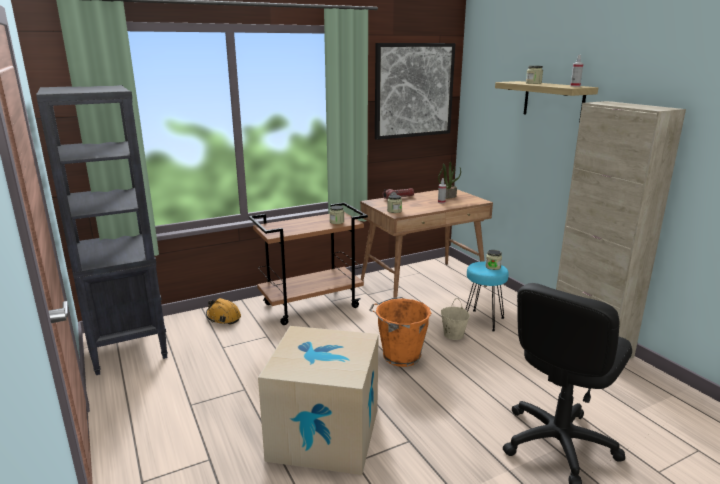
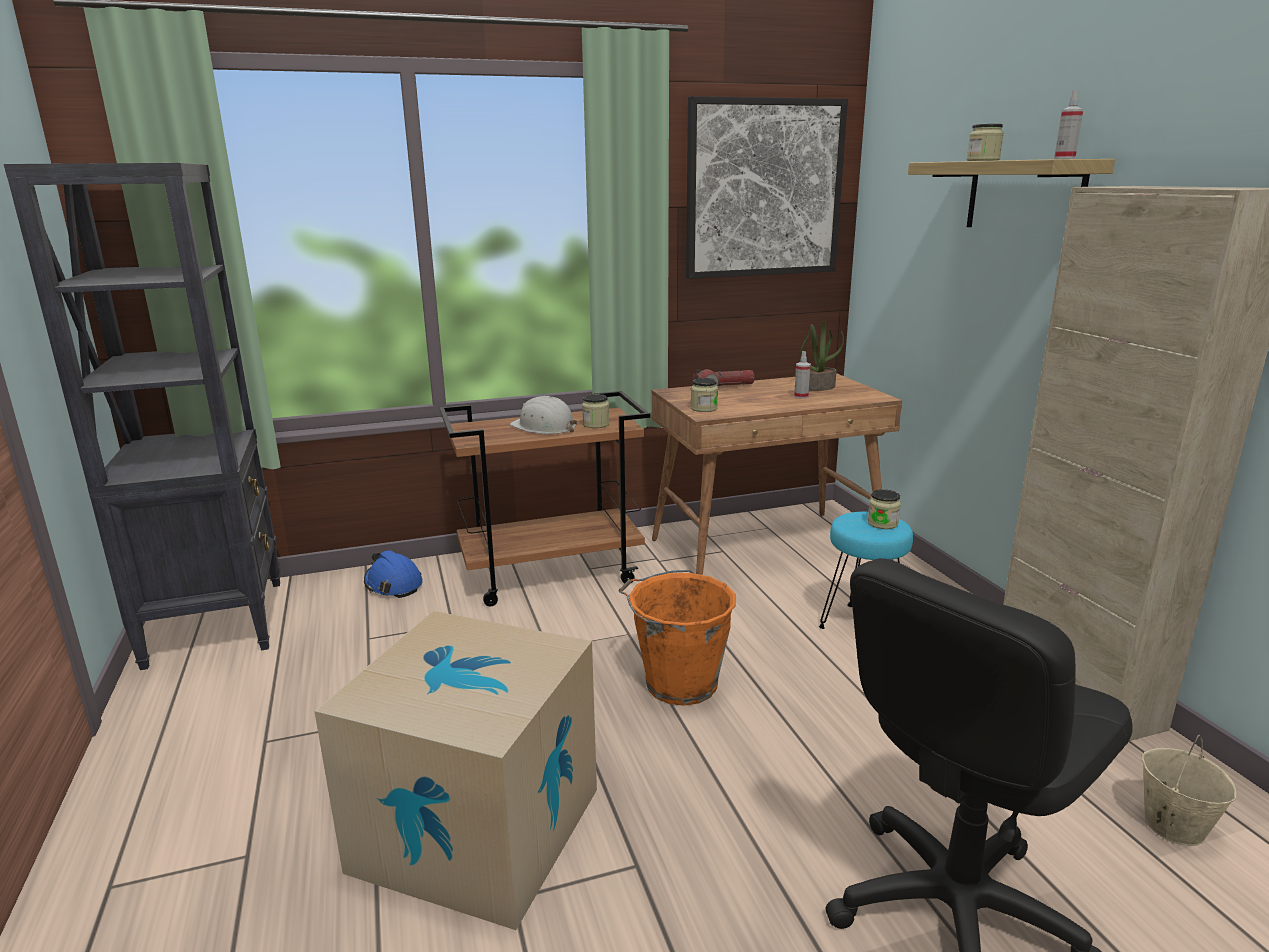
camera: 10 degrees right, 0 degrees up
orange hard hat [206,298,241,325] -> blue hard hat [364,550,423,598]
beige bucket [441,298,470,340] -> beige bucket moved to [1141,735,1236,846]
none -> white hard hat [510,396,577,434]

